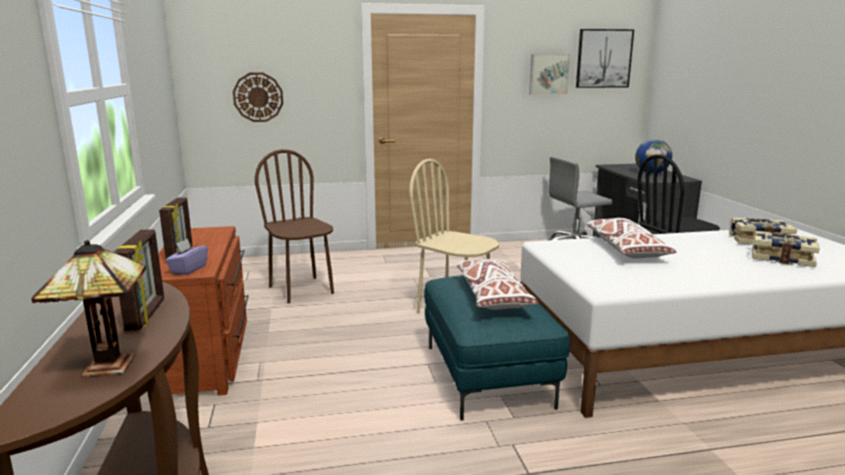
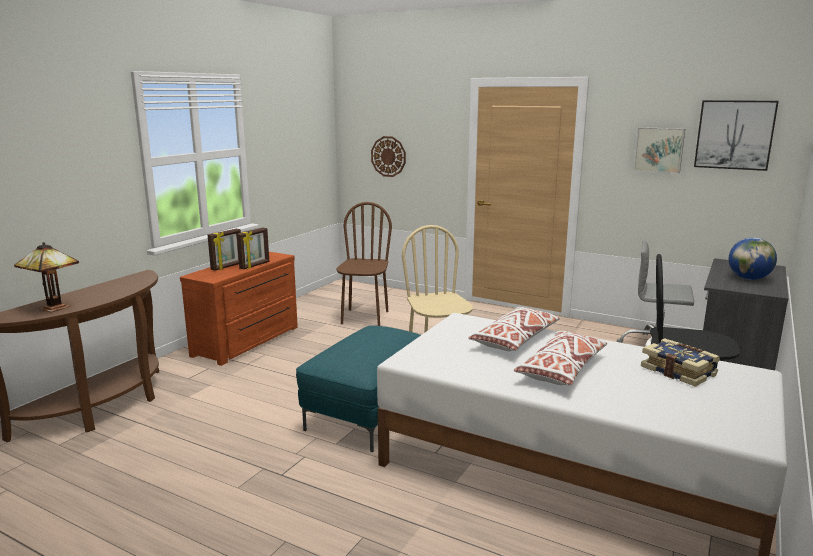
camera: 40 degrees right, 0 degrees up
picture frame [114,229,164,331] -> picture frame moved to [237,228,270,269]
purple tissue box [165,239,208,275] -> none
white pillow [457,259,538,310] -> white pillow moved to [514,331,607,386]
book [752,231,820,267] -> none

